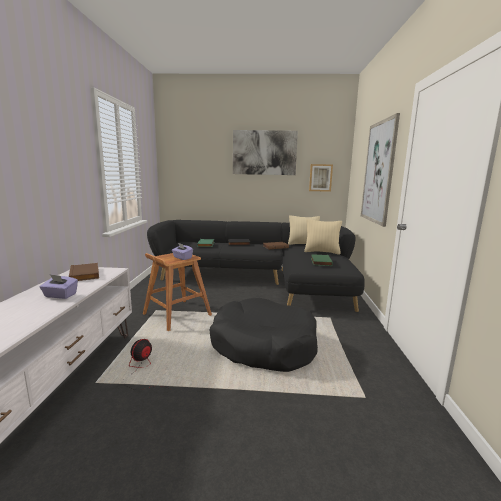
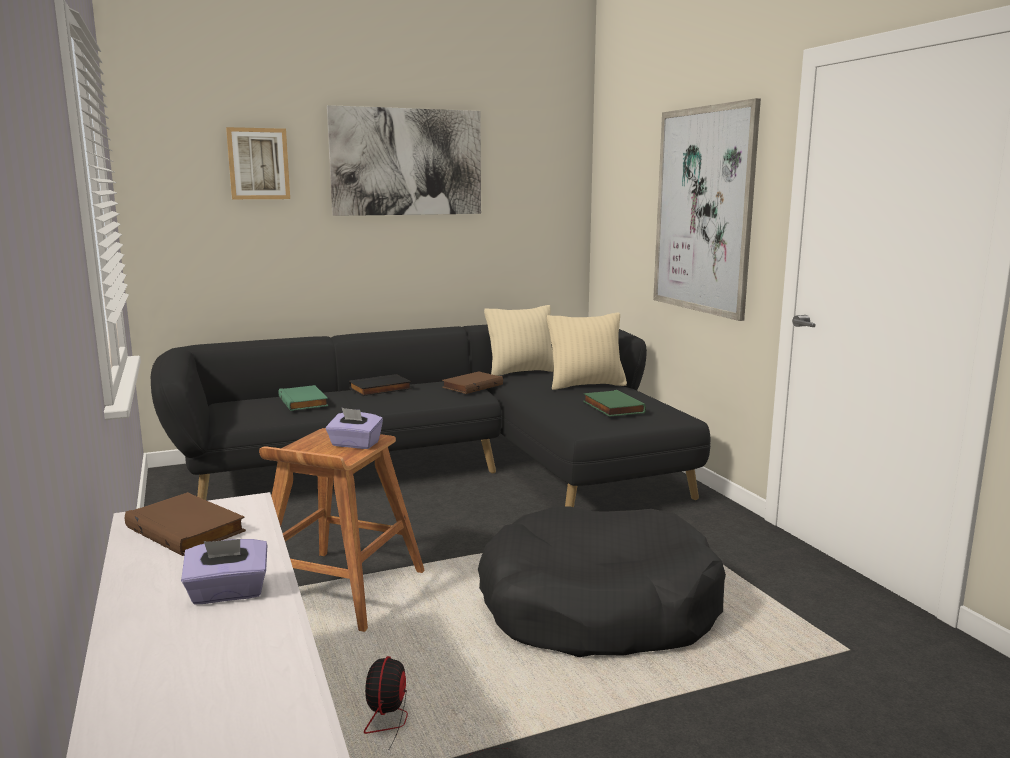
camera: 25 degrees left, 0 degrees up
picture [309,164,333,192] -> picture moved to [226,127,290,199]

